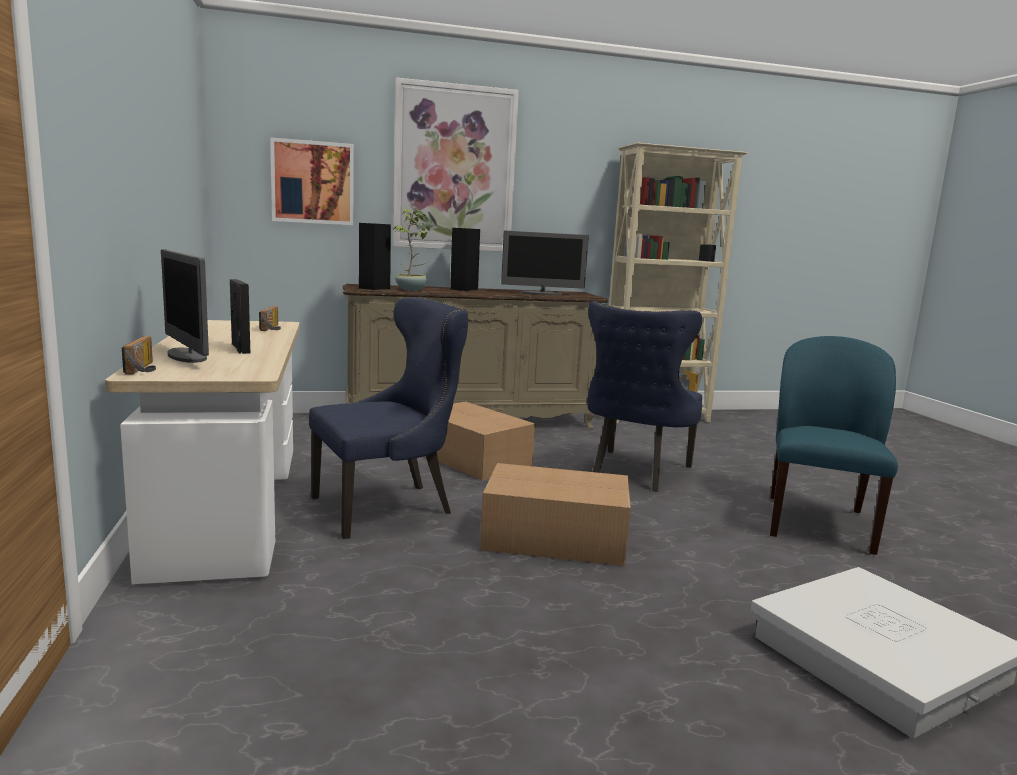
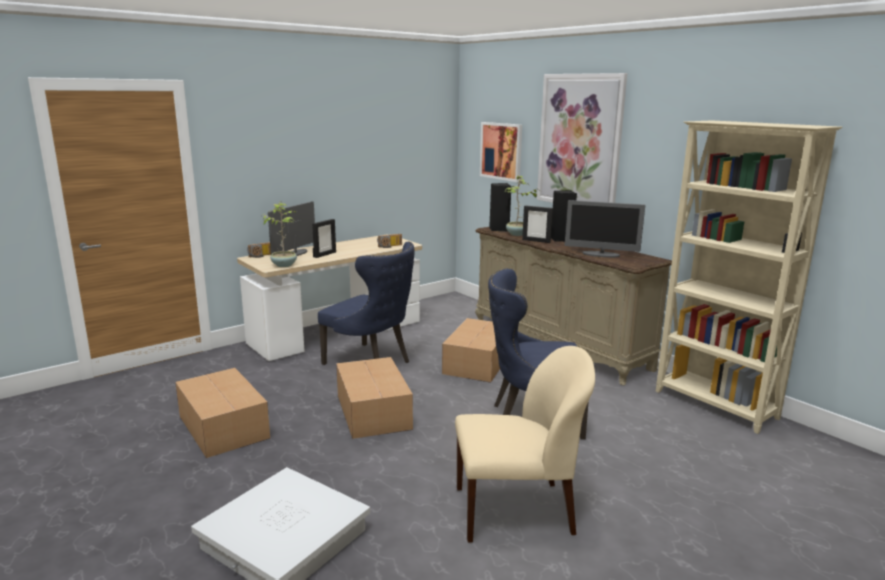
camera: 65 degrees right, 5 degrees up
monitor [501,231,589,295] -> monitor turned 45 degrees counterclockwise [565,200,645,257]
blue chair [770,336,898,555] -> beige chair [455,346,595,543]
none -> cardboard box [175,368,270,458]
none -> potted plant [263,202,297,267]
none -> picture frame [522,205,553,243]

